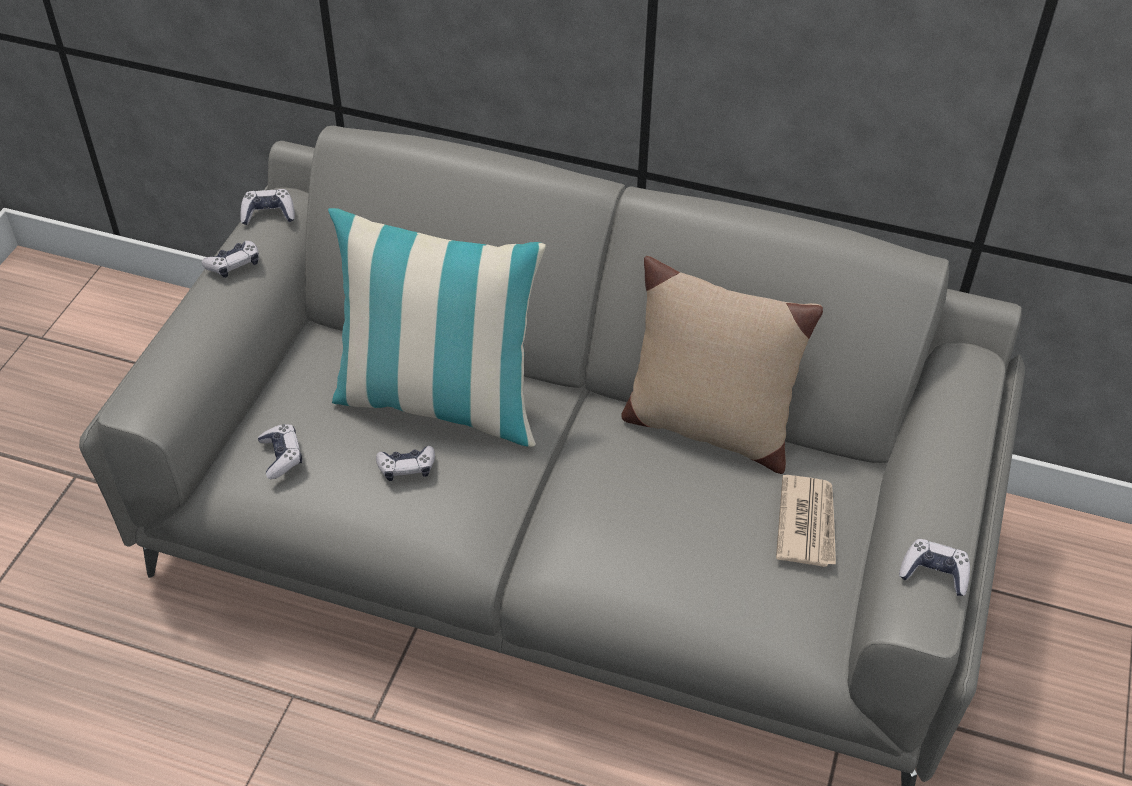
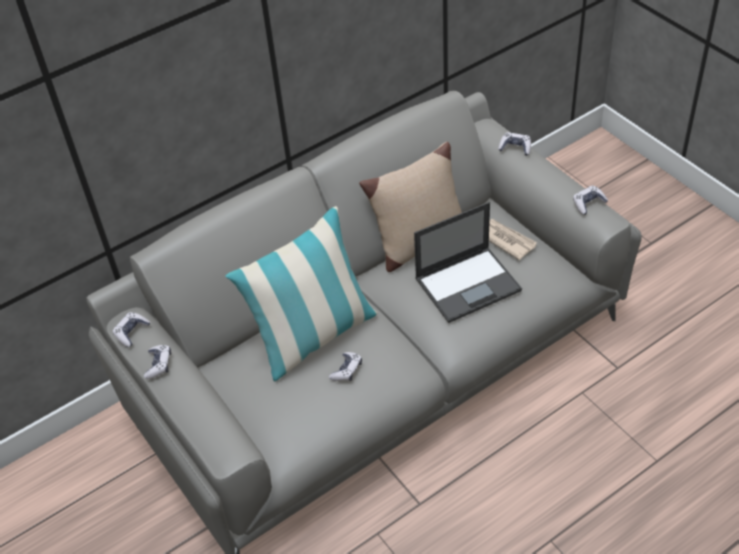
camera: 50 degrees left, 0 degrees up
game controller [258,424,302,479] -> game controller moved to [498,132,531,156]
none -> laptop [414,202,522,323]

